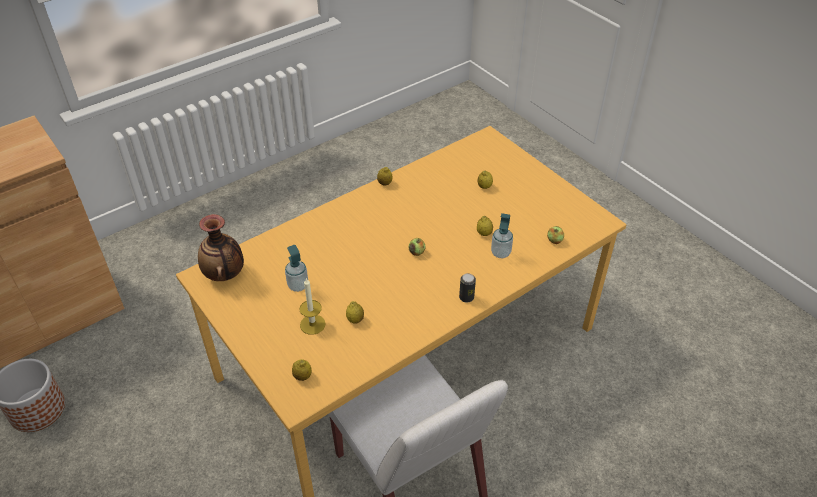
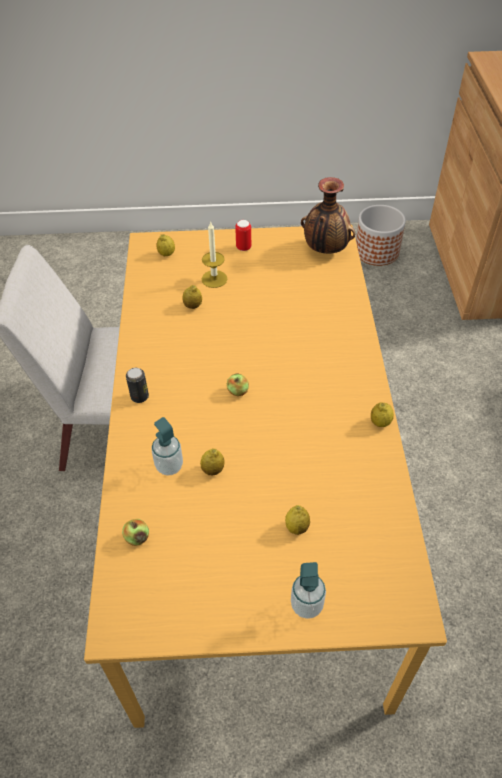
camera: 125 degrees right, 5 degrees up
soap dispenser [285,245,308,292] -> soap dispenser moved to [291,562,326,619]
none -> can [235,220,251,251]

